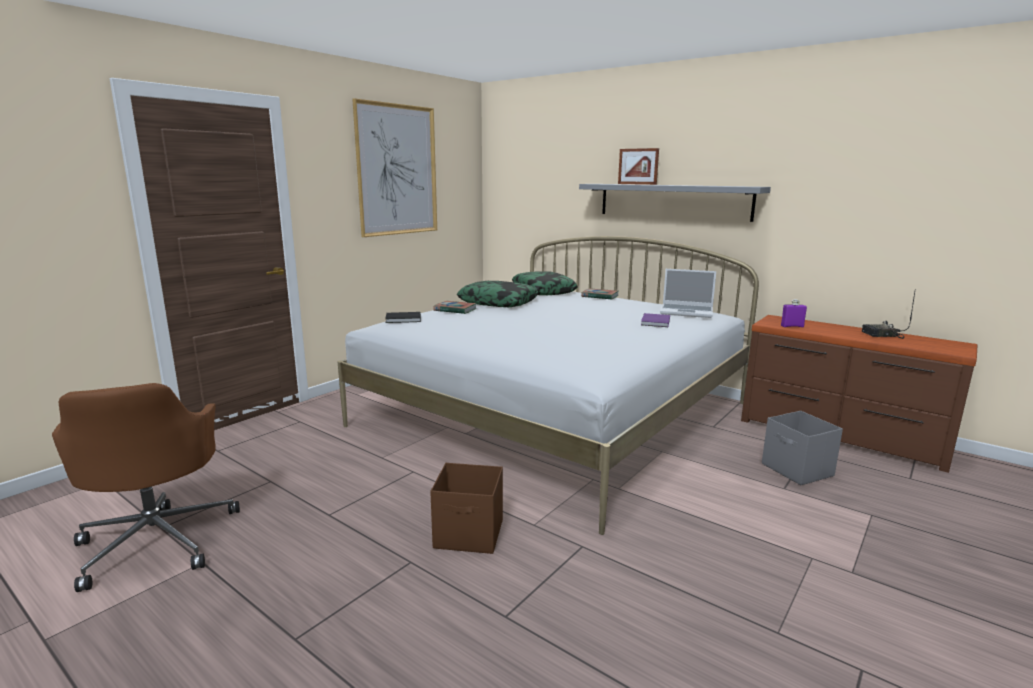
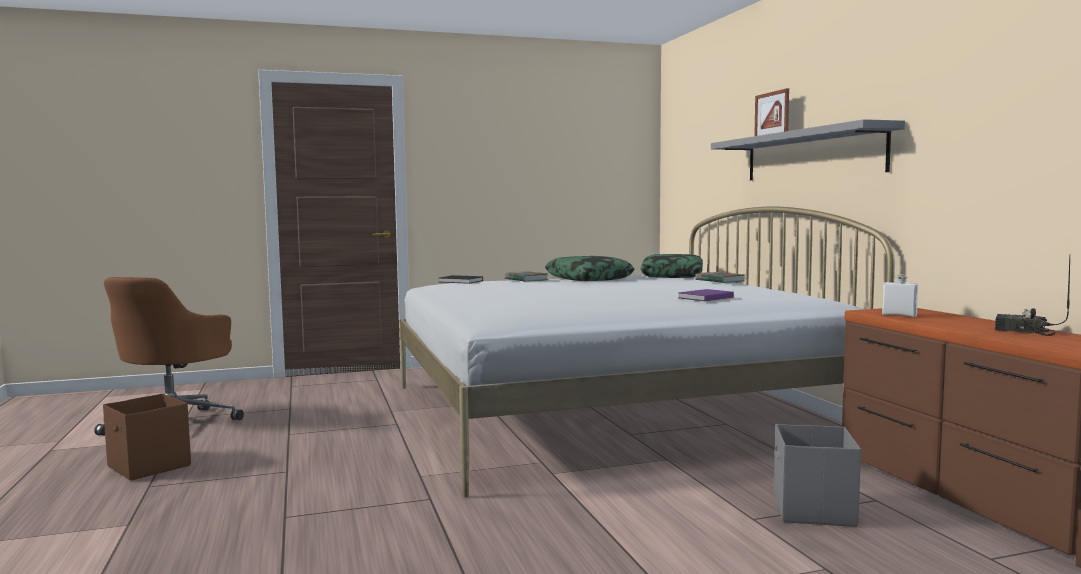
camera: 35 degrees right, 10 degrees down
picture [352,98,437,237] -> none
brown storage box [430,463,503,554] -> brown storage box moved to [103,393,191,480]
laptop [660,269,716,318] -> none
purple bottle [781,299,807,327] -> white bottle [882,274,918,317]

